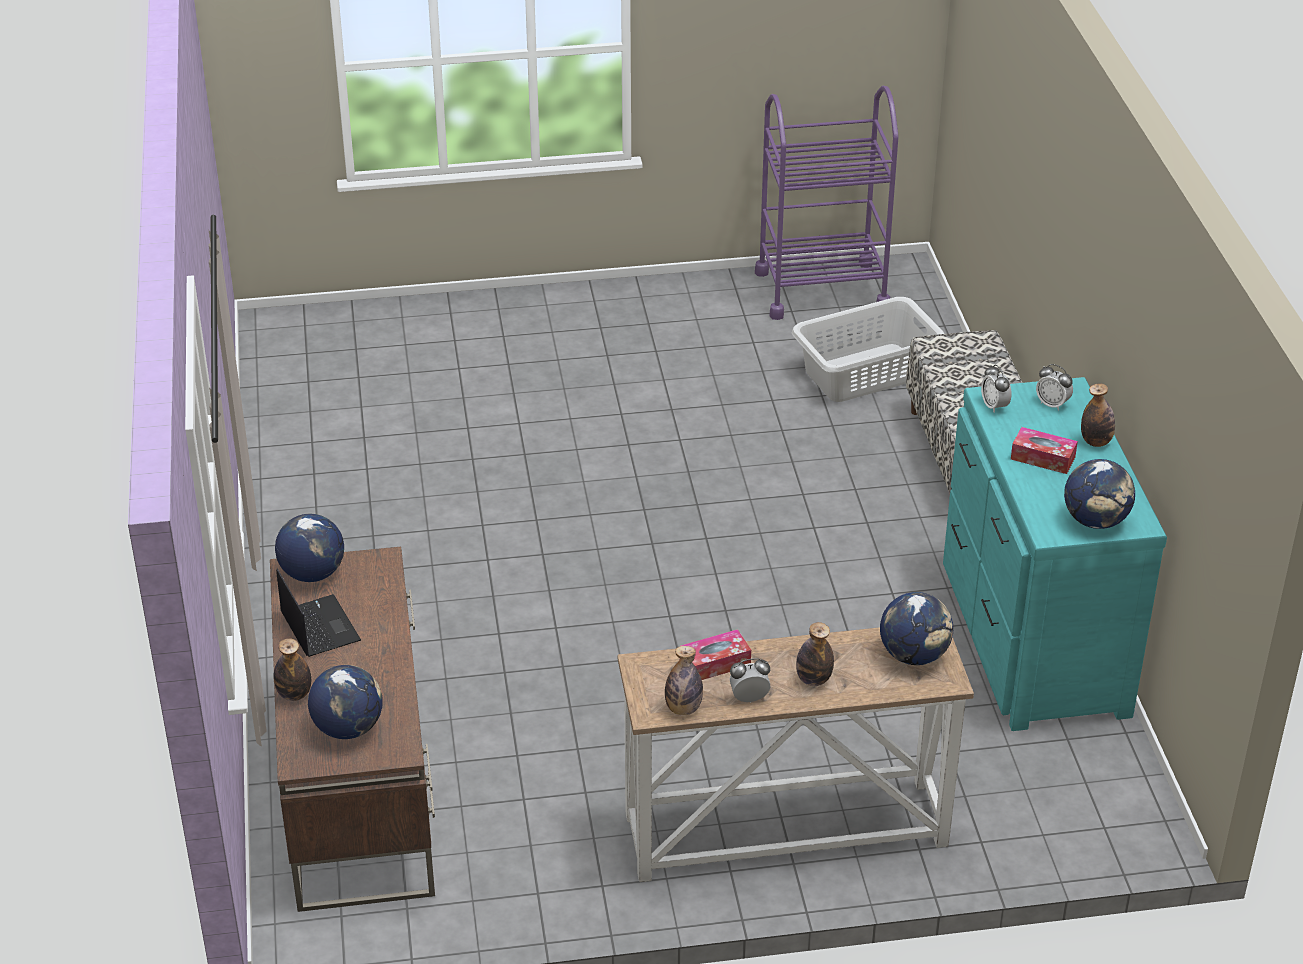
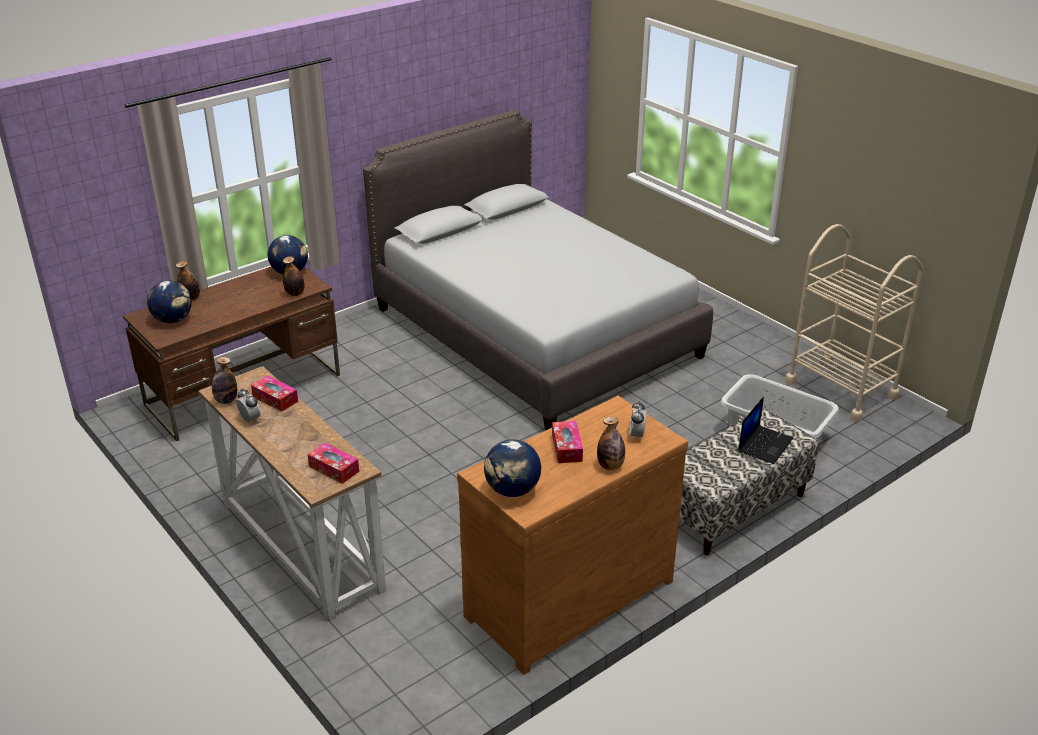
camera: 60 degrees right, 5 degrees down
laptop [276,568,361,657] -> laptop moved to [738,396,793,464]
purple cart [755,86,899,320] -> beige cart [785,224,924,422]
bottle [796,622,834,686] -> bottle moved to [283,256,305,296]
globe [880,592,953,665] -> tissue box [308,442,359,484]
turquoise dresser [943,377,1167,731] -> brown dresser [457,396,688,675]
alarm clock [981,365,1011,413] -> none
none -> grey bed [363,109,713,430]

